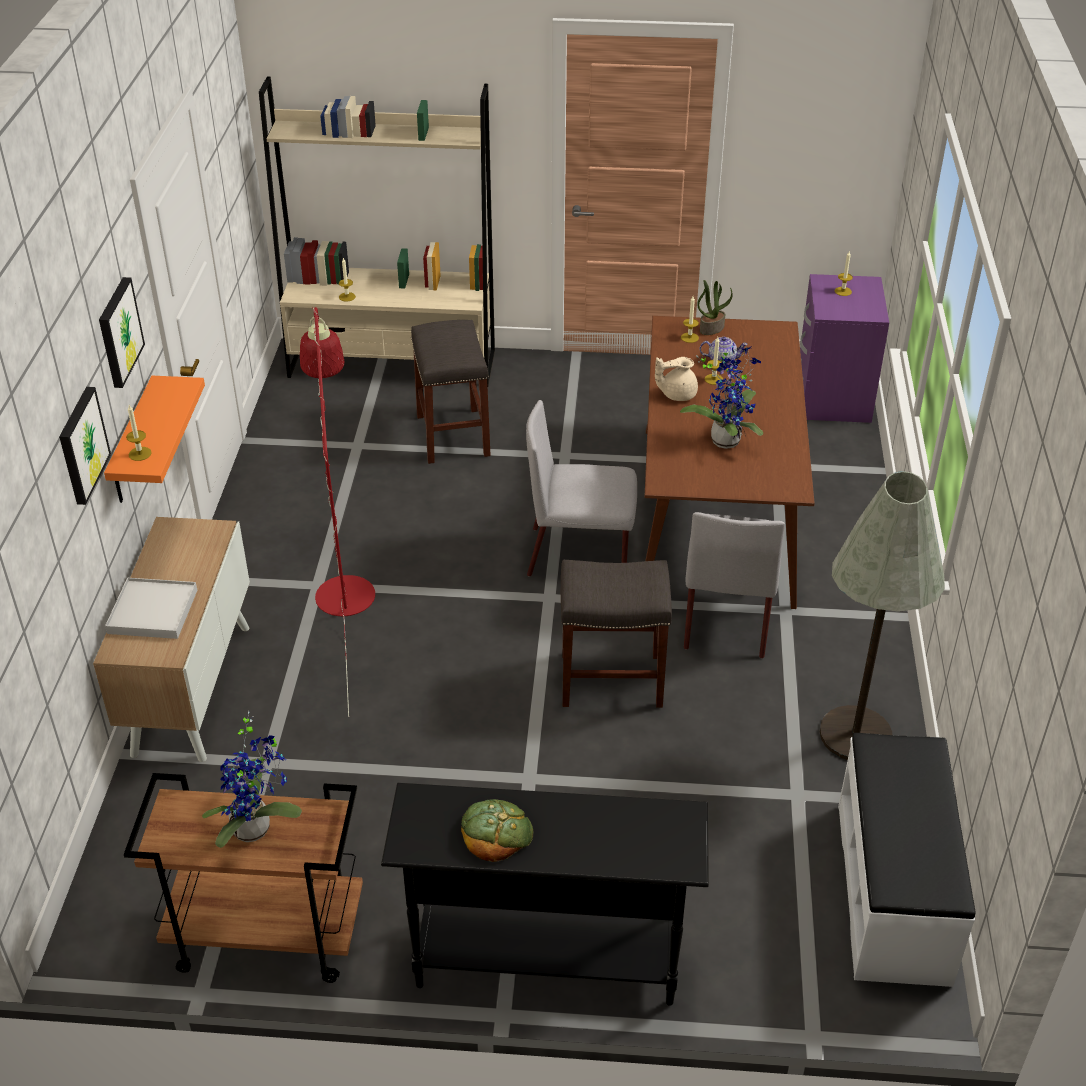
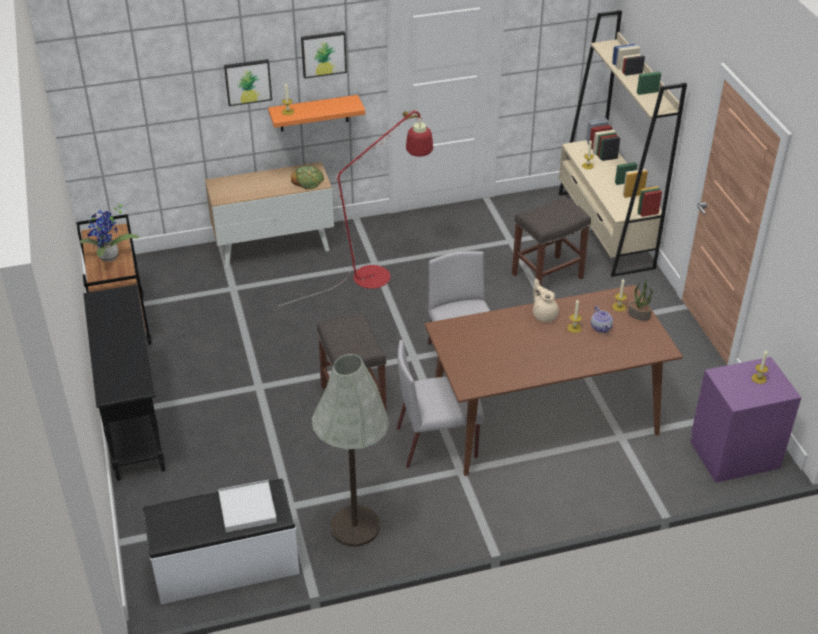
camera: 70 degrees right, 0 degrees up
white tray [105,578,197,639] -> white tray moved to [218,480,277,532]
bread [461,799,534,862] -> bread moved to [291,166,324,190]
potted plant [680,343,763,449] -> none

